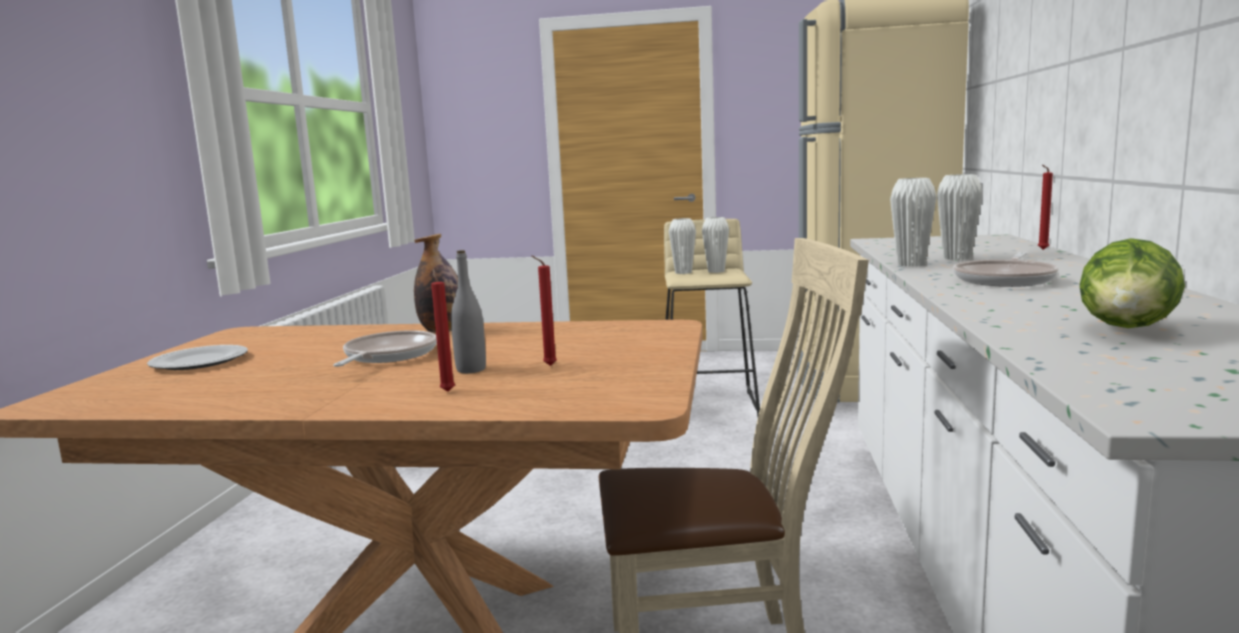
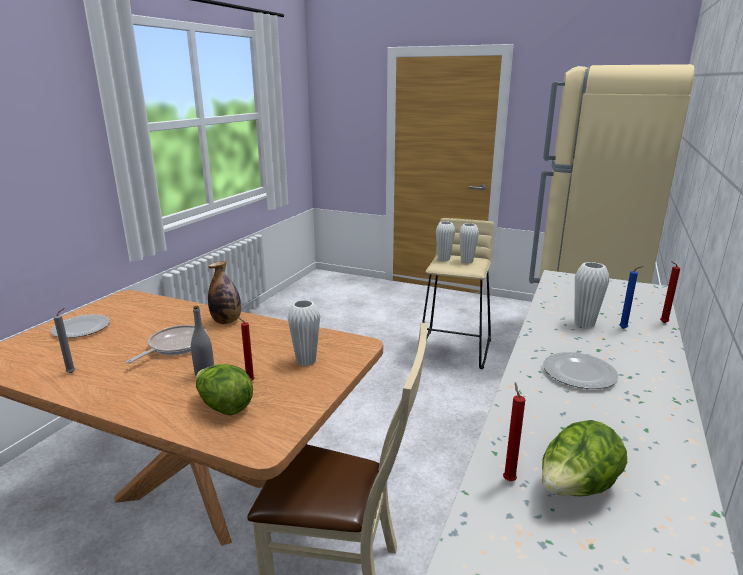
camera: 15 degrees right, 10 degrees up
red candle [431,269,455,392] -> red candle moved to [503,382,525,481]
white vase [890,178,937,267] -> white vase moved to [287,300,320,366]
frying pan [953,252,1059,287] -> plate [543,352,619,389]
none -> grey candle [54,308,75,373]
none -> lettuce [196,364,253,415]
none -> blue candle [619,266,643,329]

